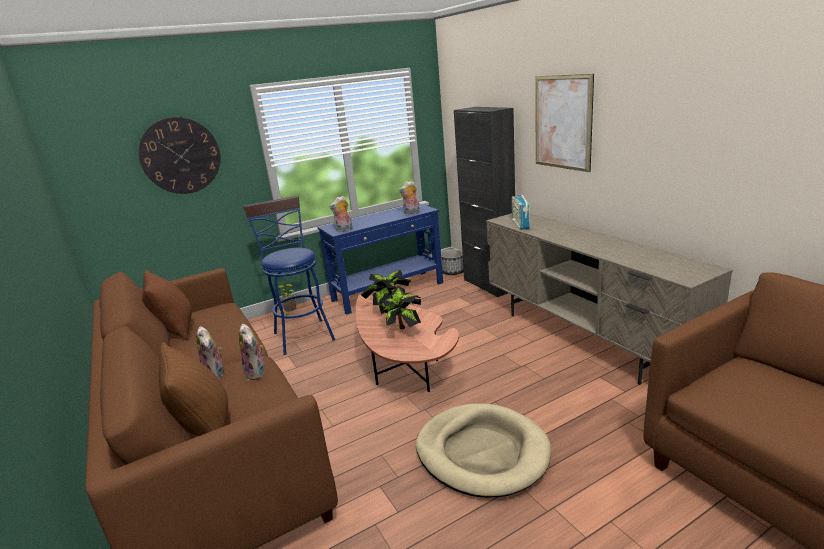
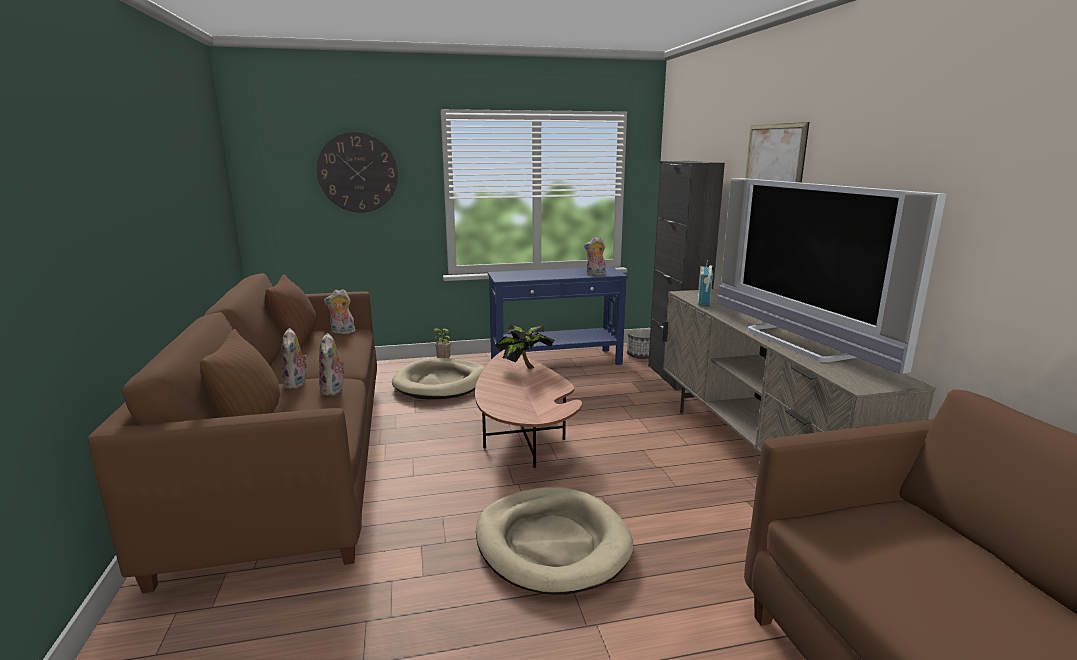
camera: 15 degrees right, 5 degrees down
blue stool [243,196,335,355] -> beige dog bed [392,358,485,399]
plush toy [329,196,353,232] -> plush toy moved to [324,289,355,334]
potted plant [379,286,421,329] -> none
none -> television [718,178,947,374]

